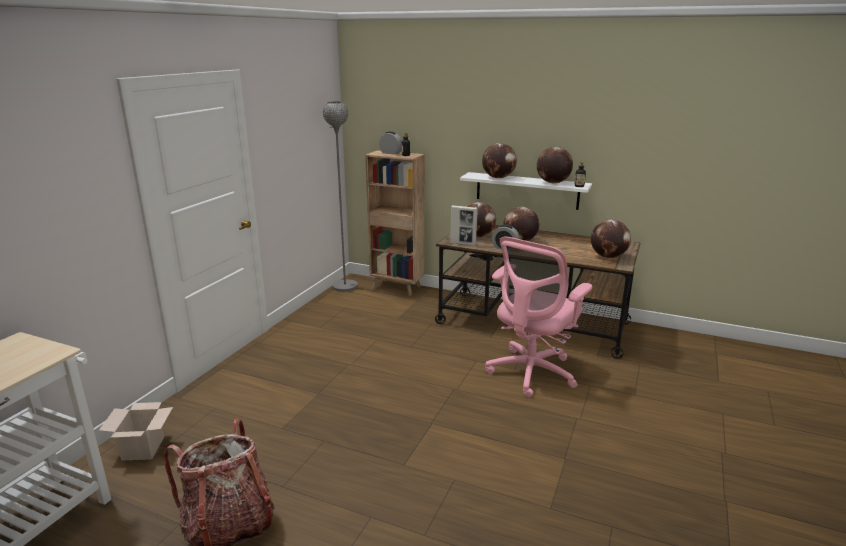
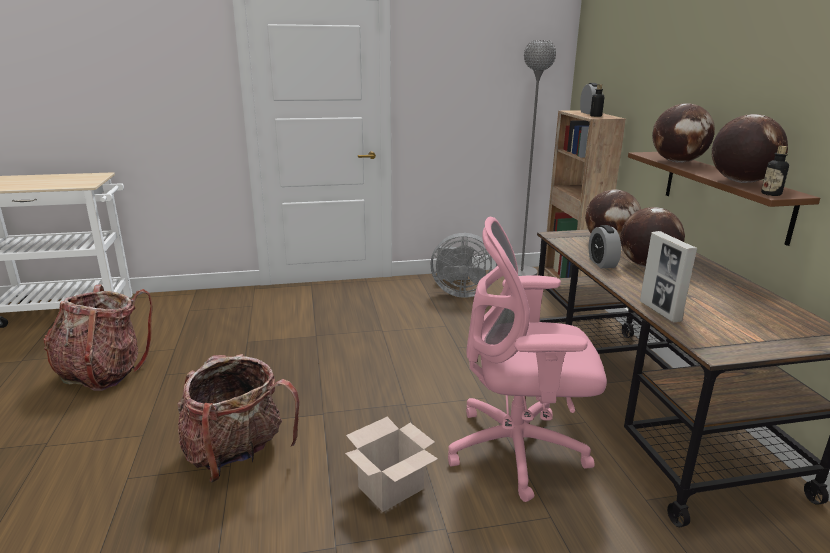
camera: 55 degrees right, 0 degrees up
cardboard box [99,402,173,461] -> cardboard box moved to [345,417,438,512]
picture frame [450,205,478,246] -> picture frame moved to [640,231,697,322]
white shelf [460,172,592,210] -> brown shelf [628,152,820,246]
globe [591,219,631,258] -> none
none -> backpack [178,354,299,483]
none -> grey fan [431,233,498,298]

